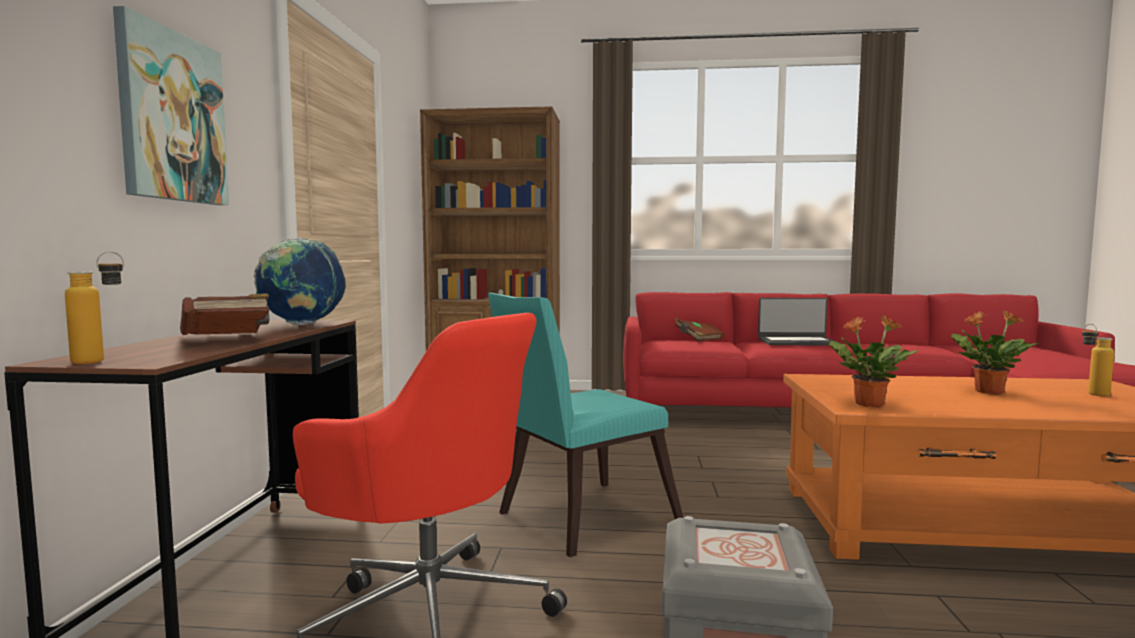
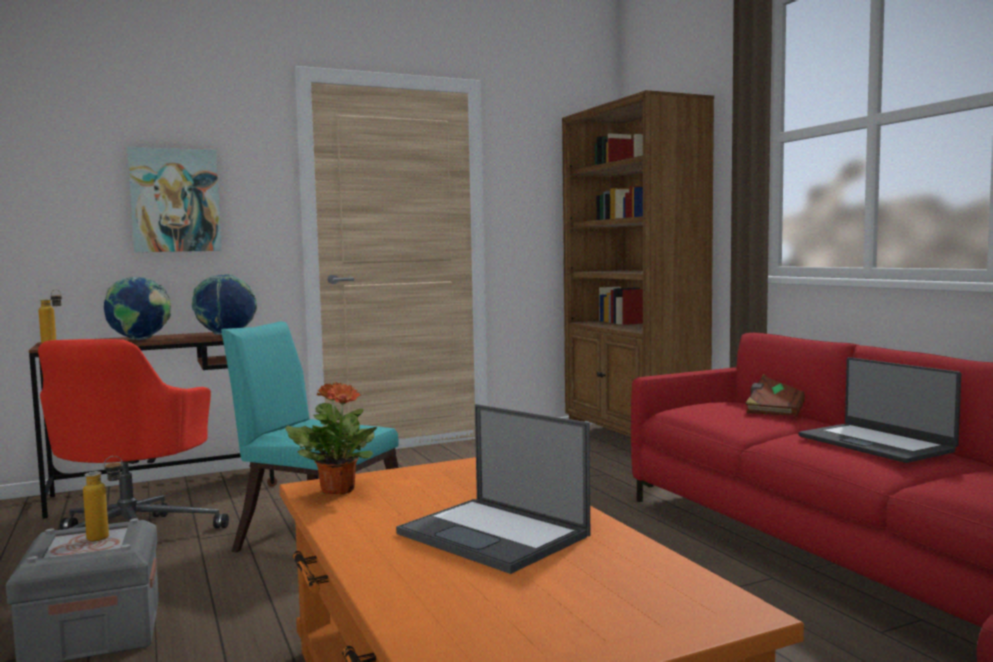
camera: 60 degrees right, 0 degrees up
brown book [180,293,270,335] -> globe [104,277,171,340]
potted plant [951,310,1039,395] -> laptop [396,404,590,574]
bottle [1082,324,1114,397] -> bottle moved to [83,456,123,541]

